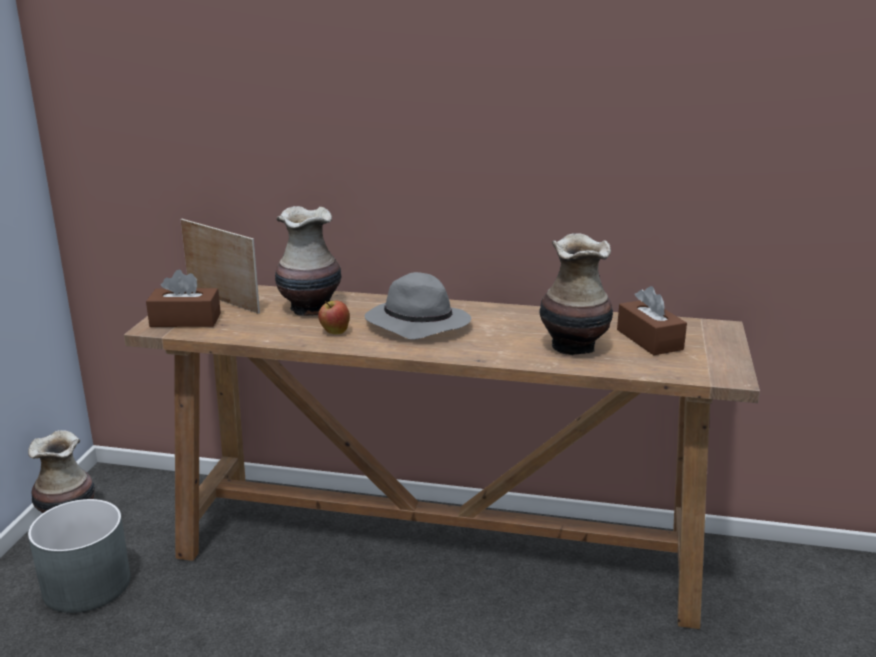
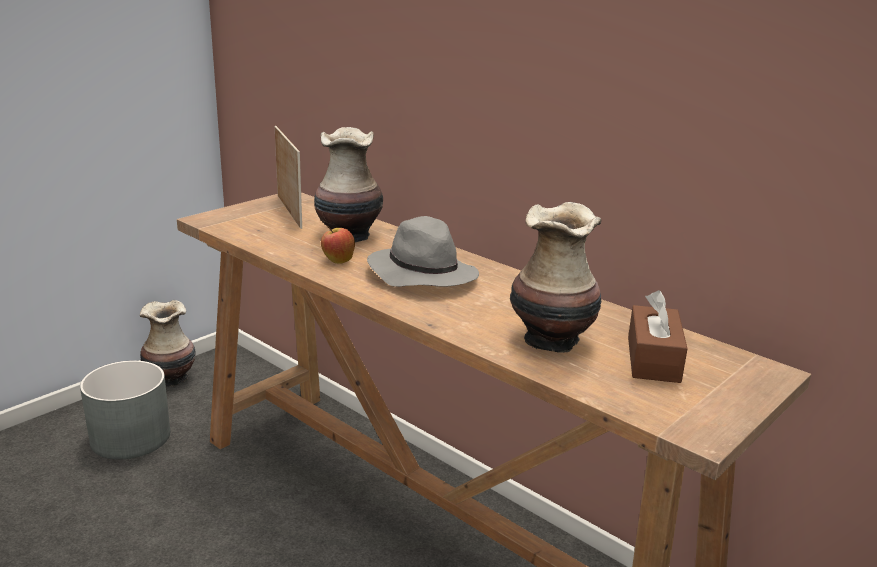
camera: 30 degrees right, 0 degrees up
brown tissue box [146,270,221,327] -> none

